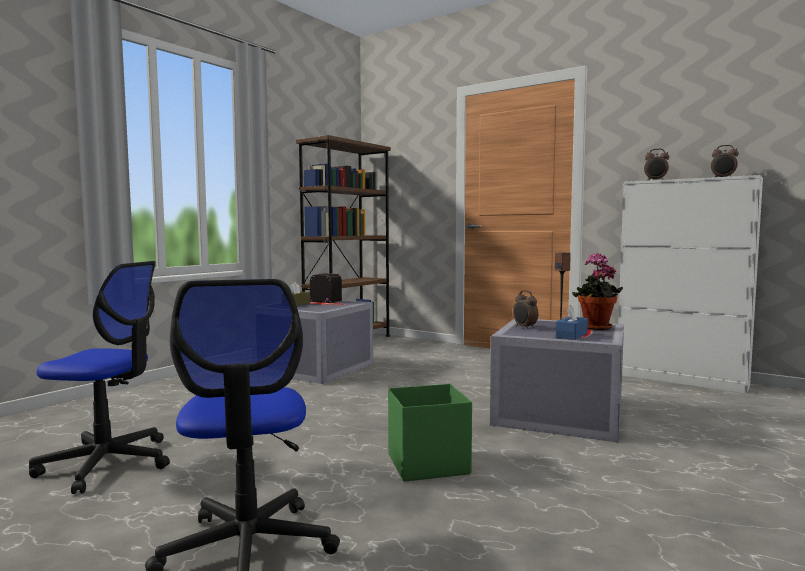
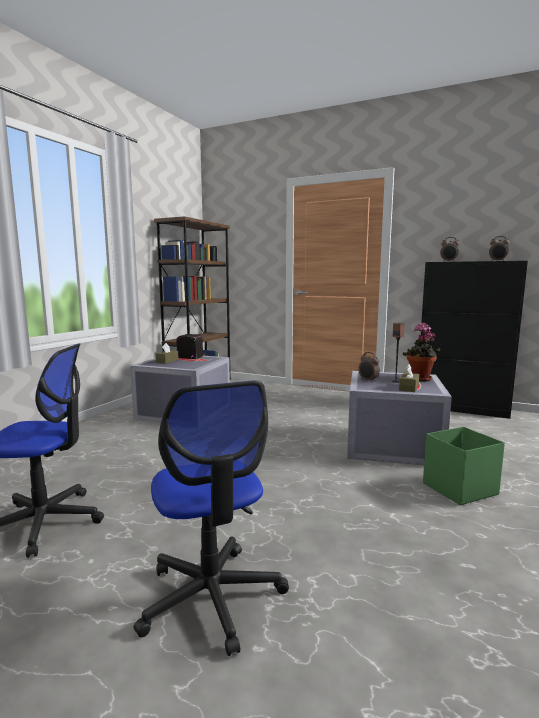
camera: 10 degrees left, 5 degrees up
green storage box [388,384,472,482] -> green storage box moved to [423,427,505,505]
blue tissue box [556,304,588,340] -> brown tissue box [399,364,419,392]
white cabinet [618,175,763,394] -> black cabinet [421,261,528,419]

